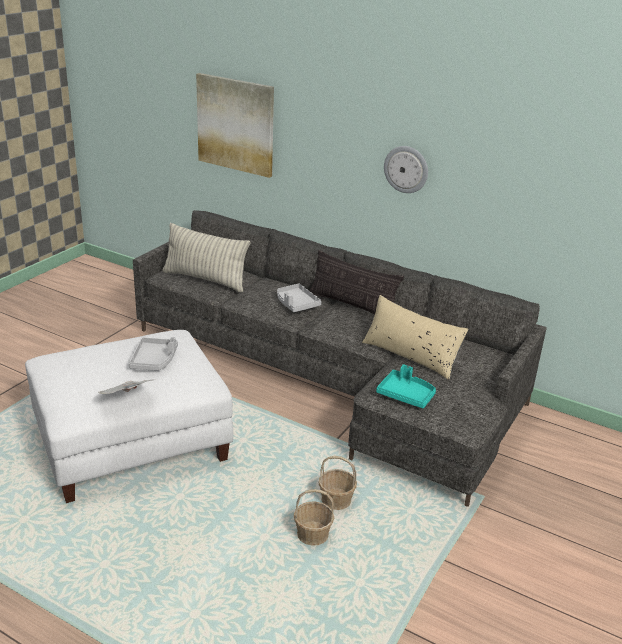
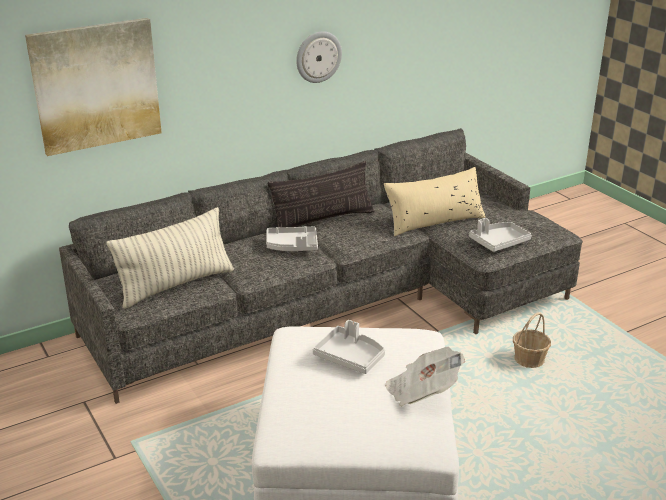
camera: 60 degrees left, 0 degrees up
basket [294,489,334,546] -> none
turquoise tray [376,365,436,408] -> grey tray [469,218,532,252]

